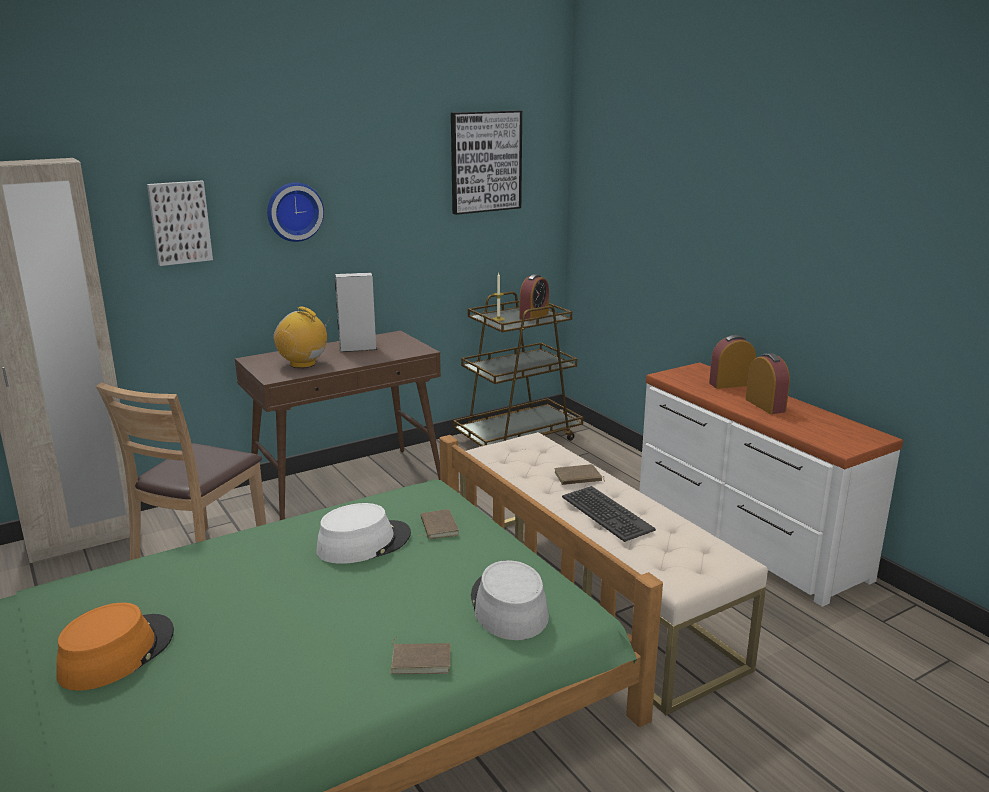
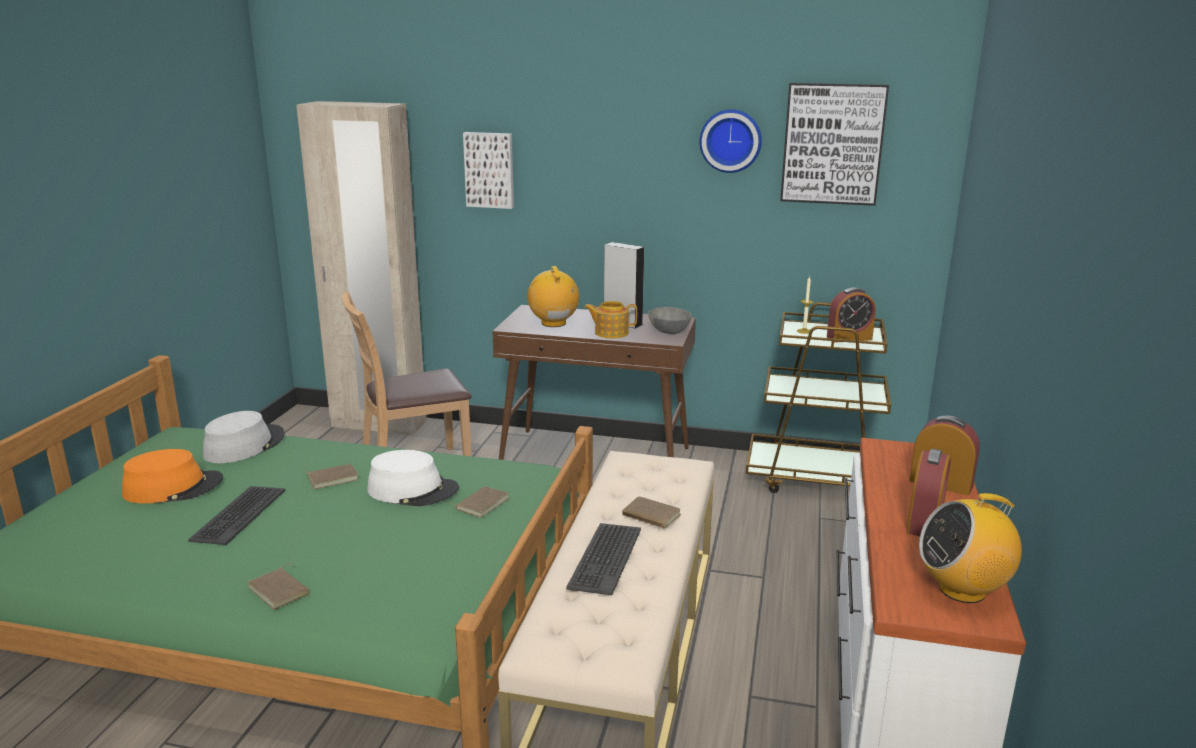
camera: 45 degrees right, 0 degrees up
wall clock [267,182,324,242] -> wall clock moved to [700,109,762,173]
grey hat [471,560,549,640] -> grey hat moved to [203,411,285,463]
none -> keyboard [188,486,285,545]
none -> brown book [305,464,358,489]
none -> teapot [584,301,637,338]
none -> grey bowl [648,307,692,334]
none -> radio [919,493,1022,603]

